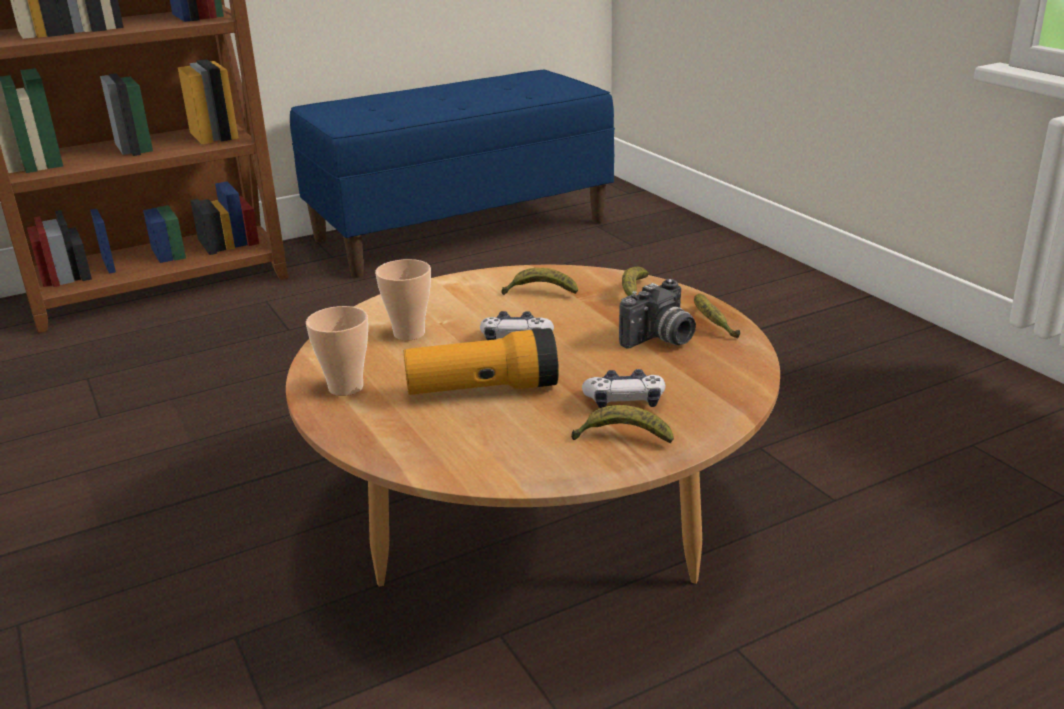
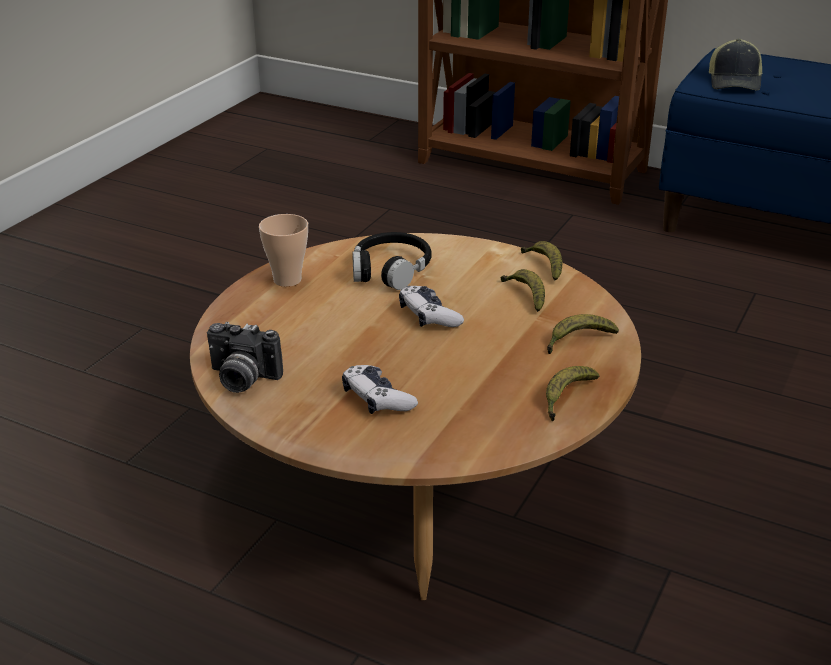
camera: 55 degrees right, 5 degrees up
cup [375,259,431,341] -> black headphones [352,232,432,290]
flashlight [404,328,559,395] -> none
banana [571,405,674,443] -> banana moved to [521,241,562,281]
camera [619,279,696,349] -> camera moved to [207,322,283,393]
none -> cap [709,39,762,90]

